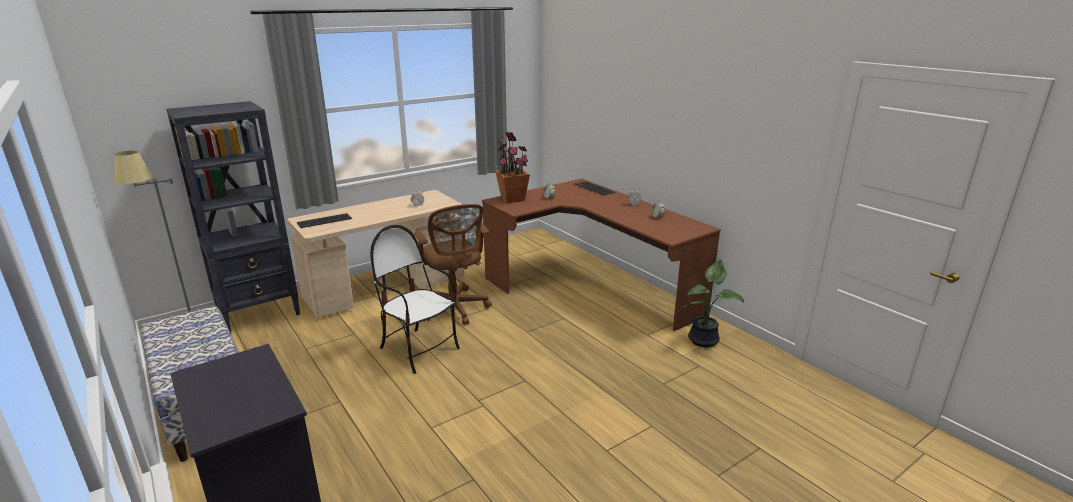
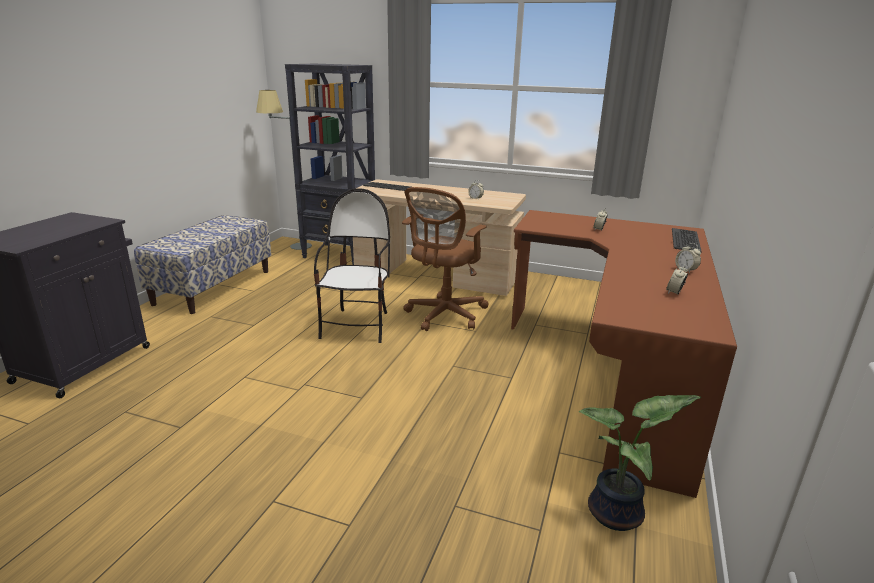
camera: 55 degrees right, 0 degrees up
potted plant [495,132,530,203] -> none

